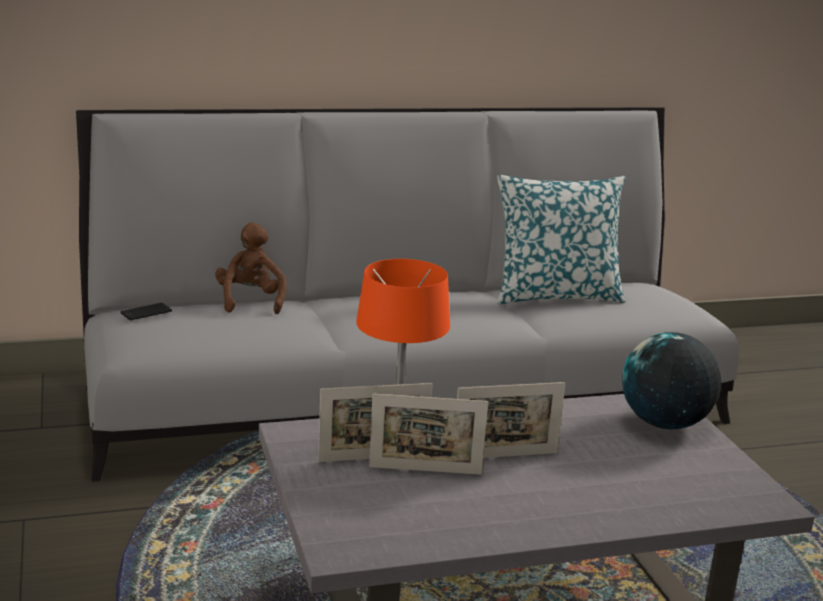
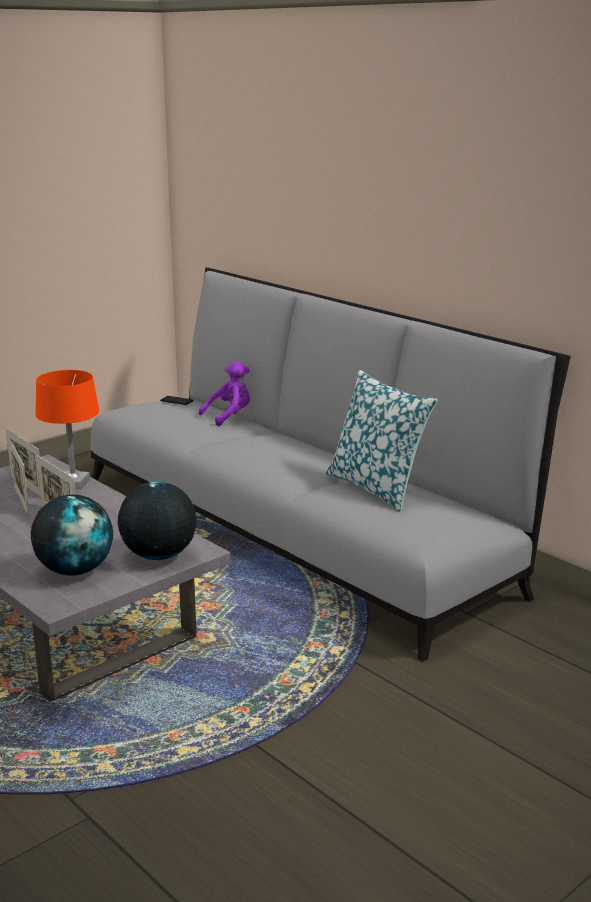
camera: 65 degrees right, 0 degrees up
brown plush toy [215,222,287,314] -> purple plush toy [199,361,250,426]
none -> globe [31,495,113,576]

